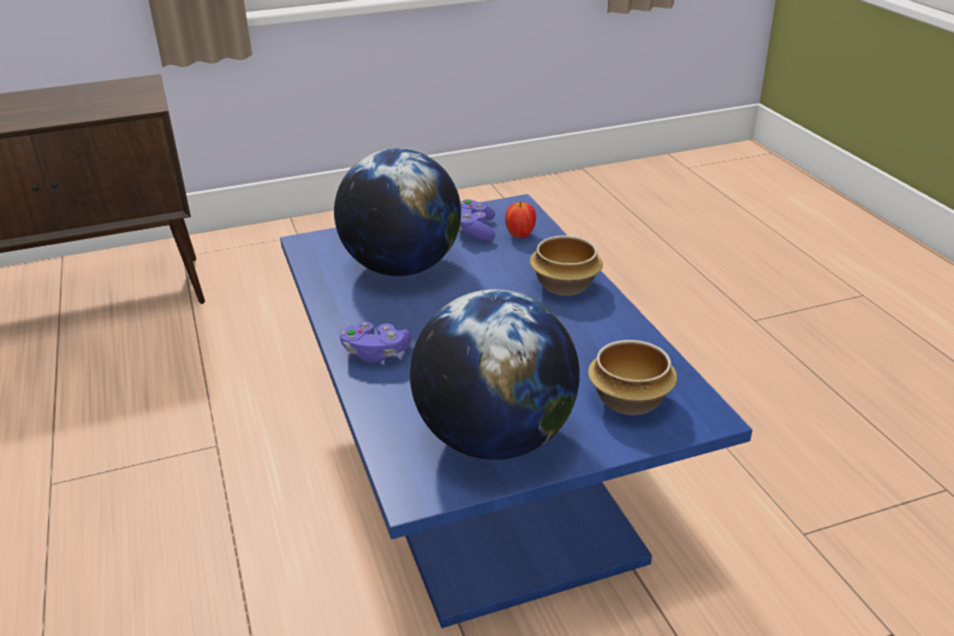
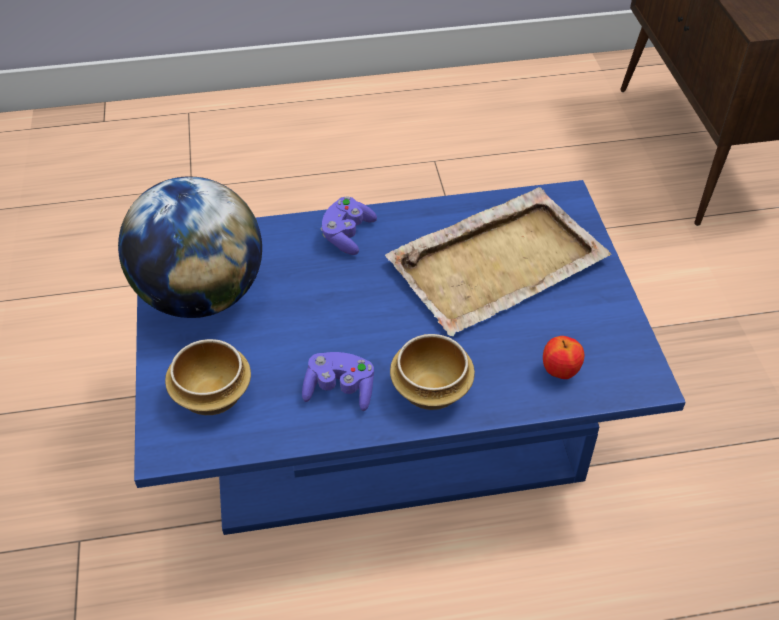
camera: 100 degrees right, 15 degrees up
globe [334,148,461,276] -> beige tray [385,187,611,336]
purple game controller [459,199,495,241] -> purple game controller moved to [302,352,374,411]

